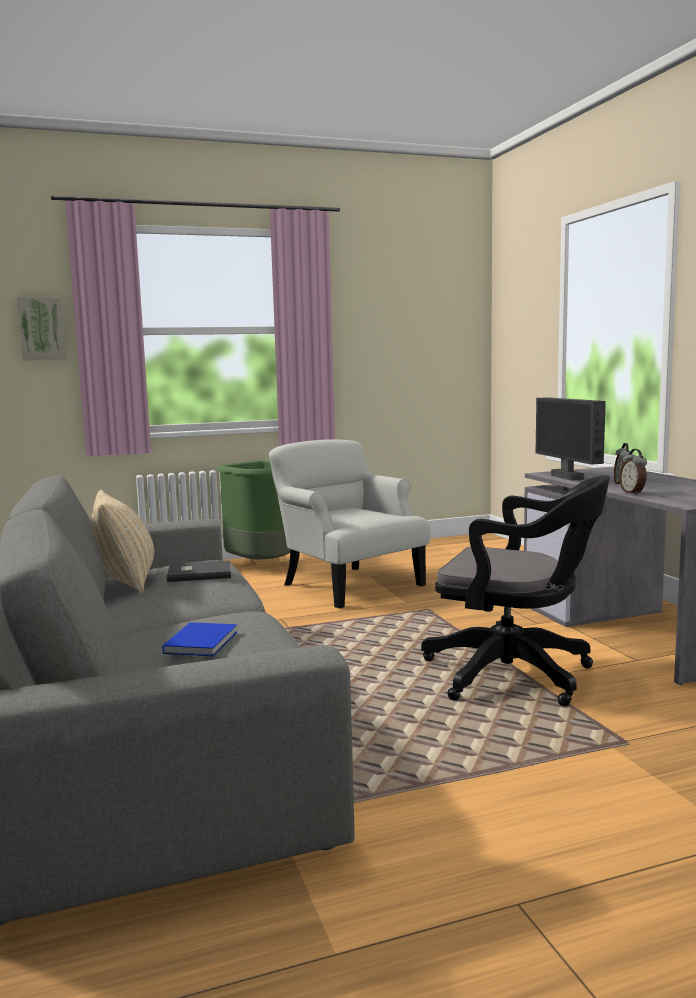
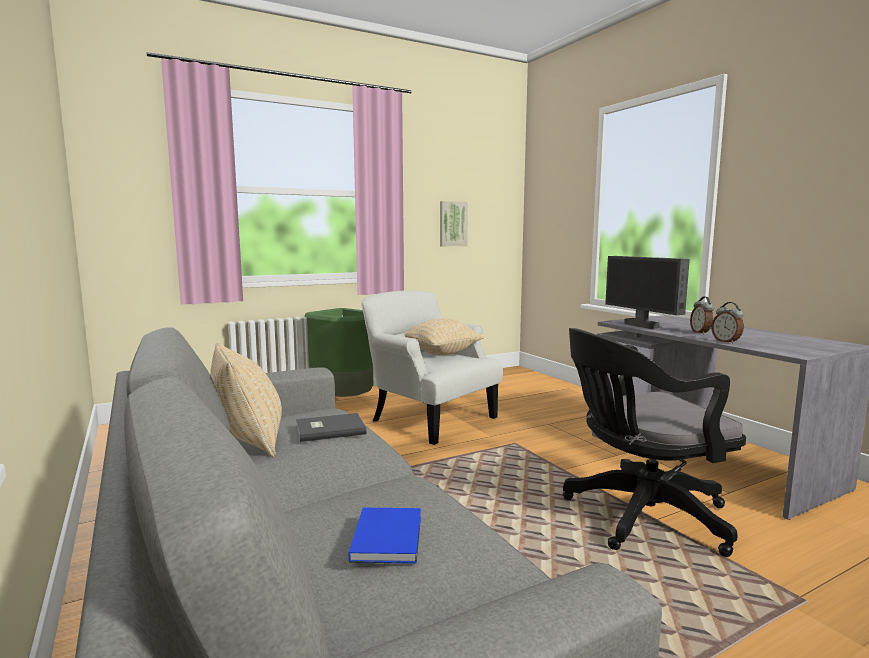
camera: 10 degrees left, 0 degrees up
picture [16,297,66,360] -> picture moved to [440,201,468,246]
black office chair [421,475,610,706] -> black office chair turned 150 degrees clockwise [563,328,746,557]
none -> beige pillow [404,318,484,355]

